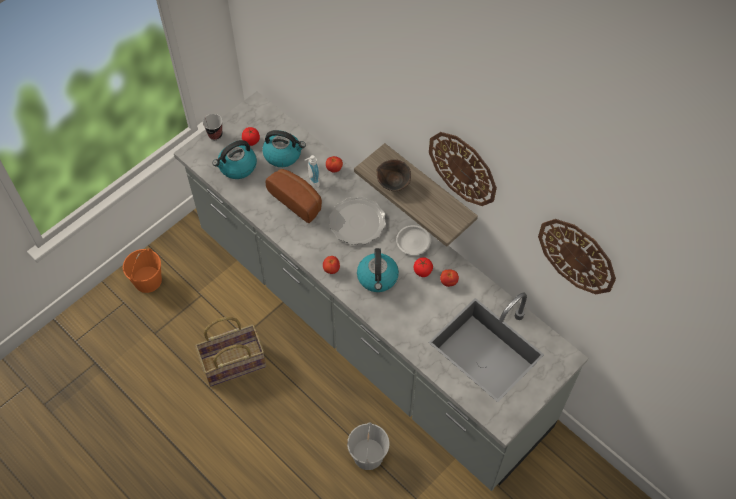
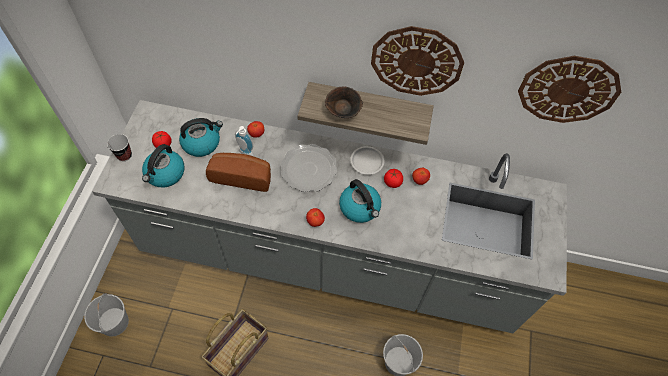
camera: 35 degrees left, 0 degrees up
orange bucket [123,248,162,293] -> white bucket [84,294,129,337]

